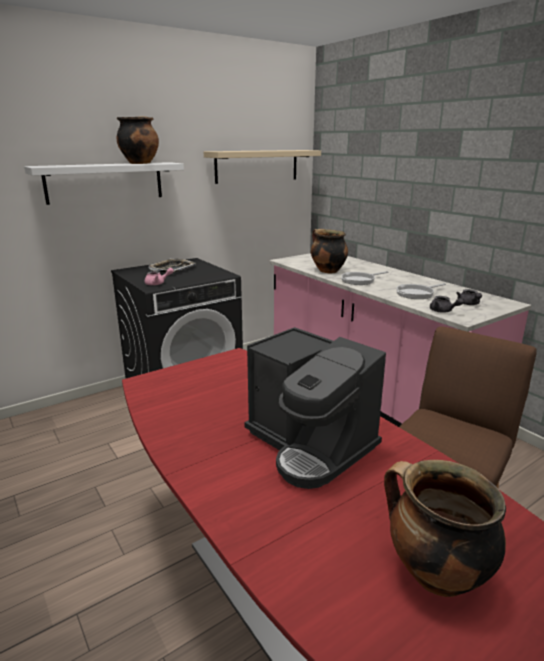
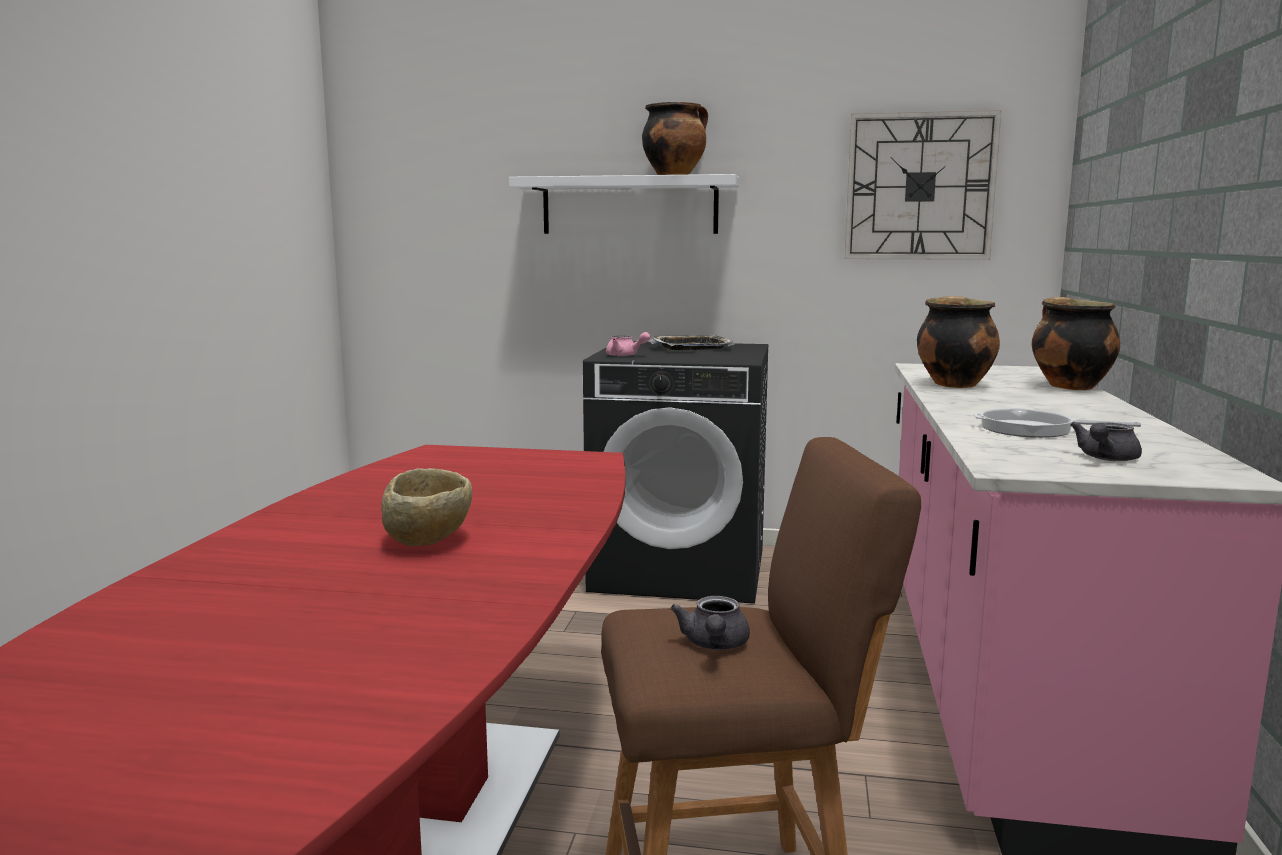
camera: 45 degrees right, 10 degrees down
beige shelf [204,150,321,184] -> wall clock [844,110,1002,260]
coffee machine [245,327,386,489] -> beige bowl [381,468,472,546]
frying pan [341,271,388,285] -> none
cooking pot [384,460,506,597] -> cooking pot moved to [1032,297,1120,390]
grey teapot [430,296,464,313] -> grey teapot moved to [670,596,750,650]

